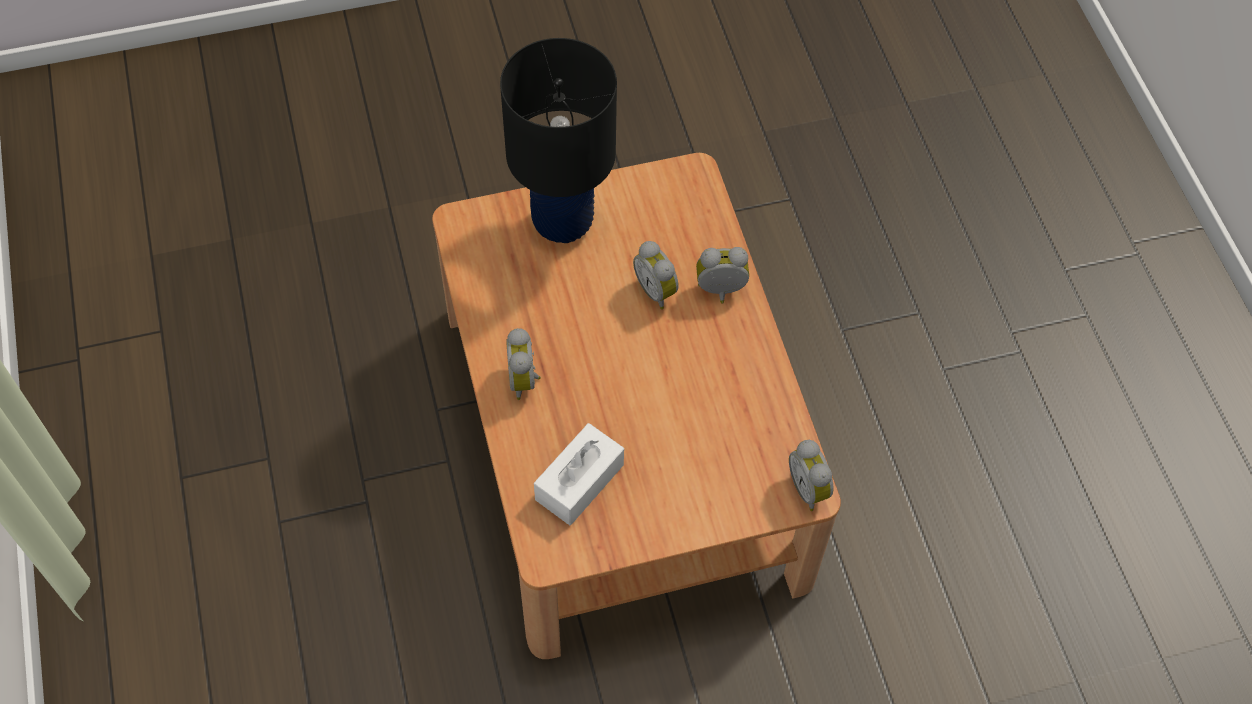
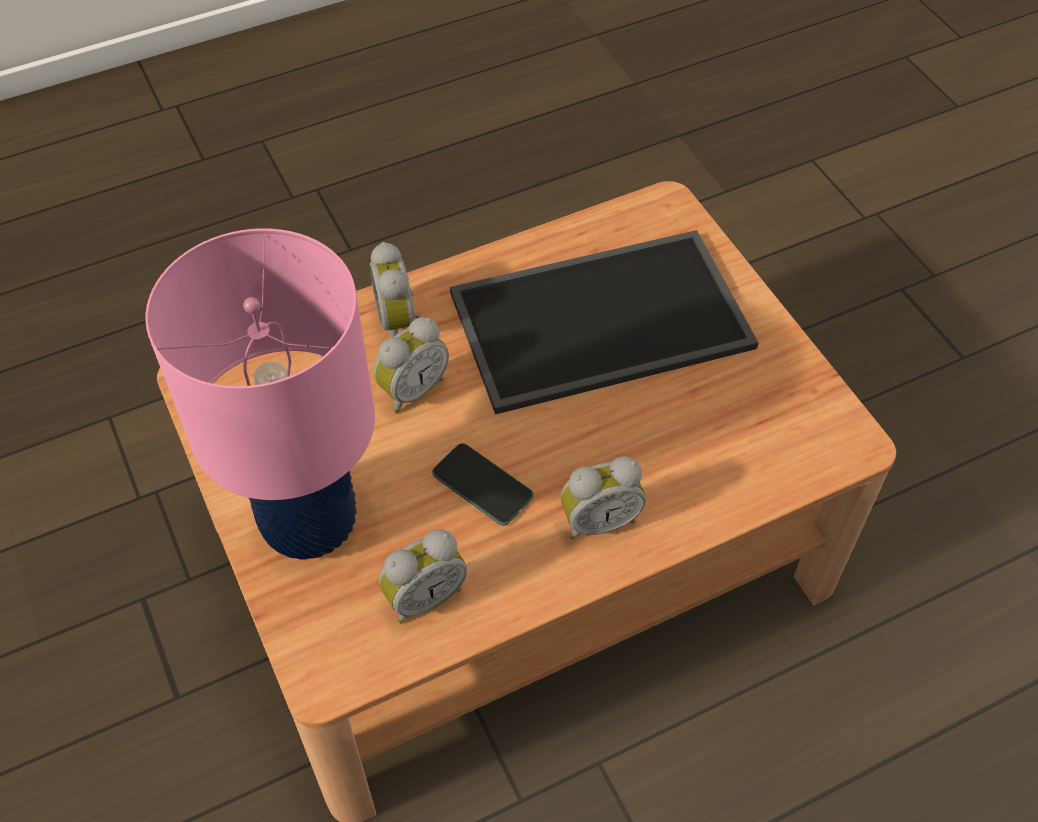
camera: 100 degrees left, 5 degrees down
black table lamp [500,38,617,243] -> pink table lamp [146,228,375,560]
white tissue box [534,423,624,525] -> none
alarm clock [789,440,834,511] -> alarm clock moved to [379,529,467,624]
none -> phone [432,443,534,526]
none -> tray [450,230,758,415]

